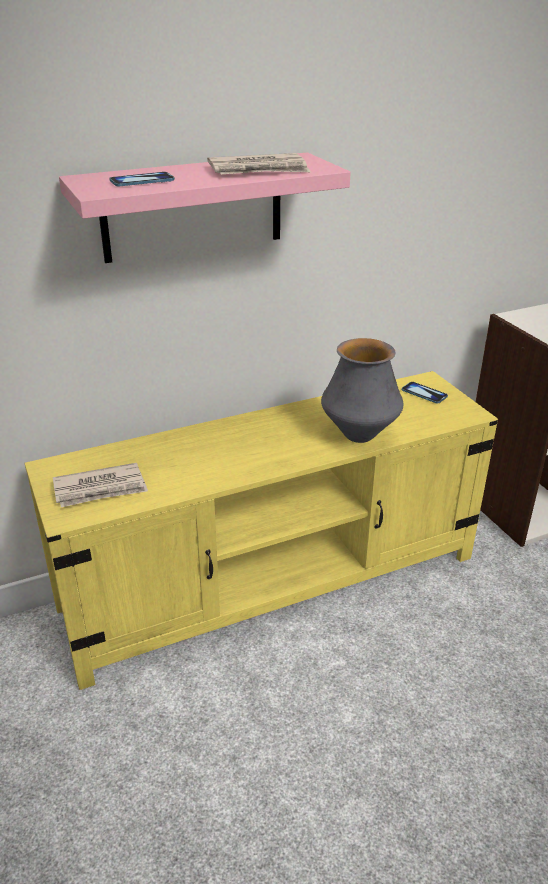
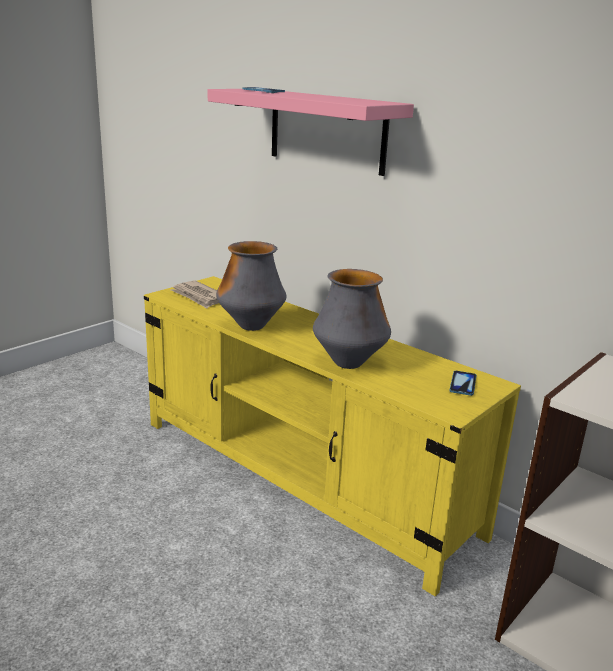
camera: 65 degrees right, 10 degrees down
newspaper [207,153,311,174] -> none
none -> vase [216,241,286,331]

